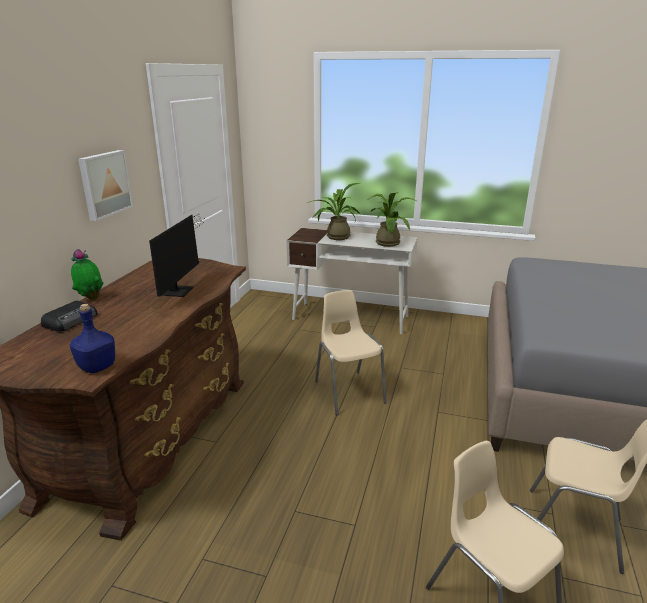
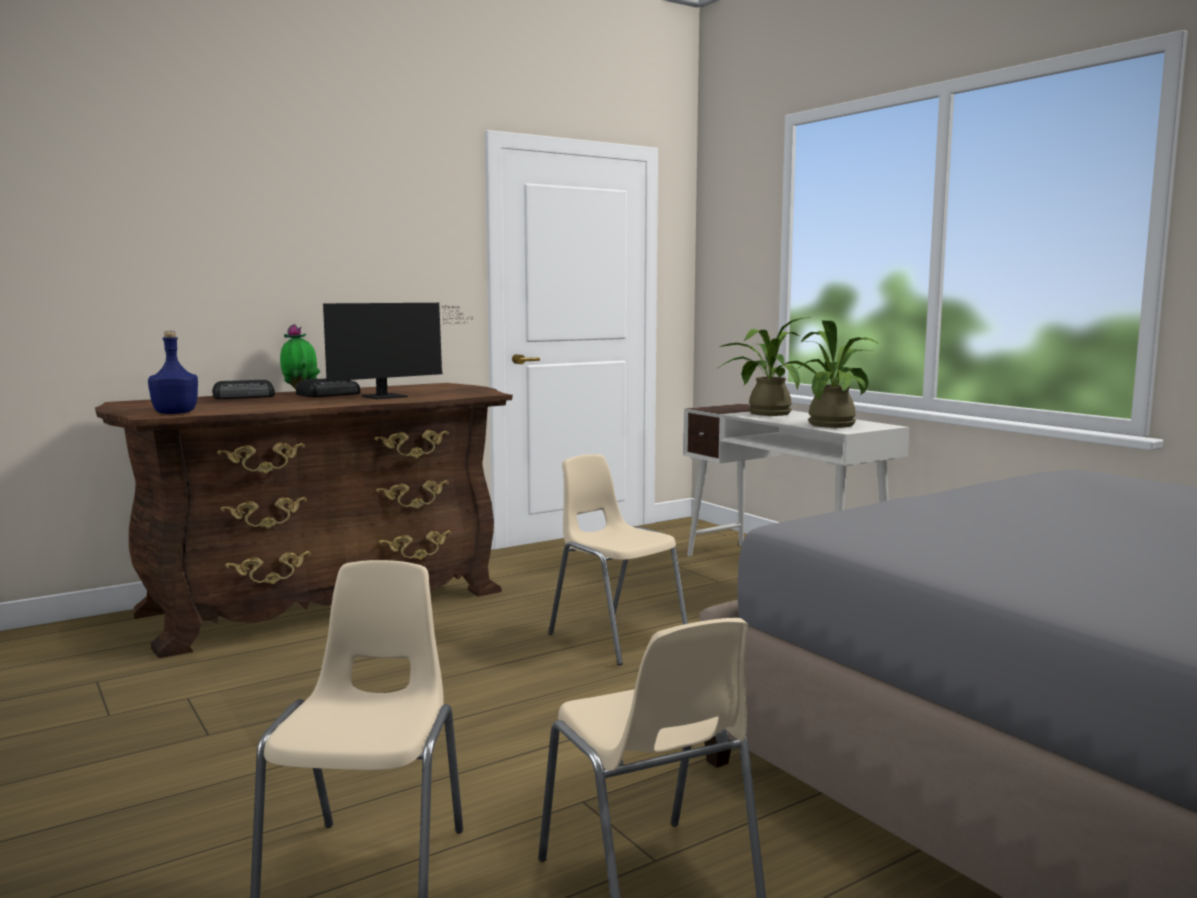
camera: 40 degrees right, 15 degrees down
picture [78,150,133,221] -> none
beige chair [315,290,387,415] -> beige chair turned 60 degrees counterclockwise [548,454,688,665]
none -> radio [296,378,360,397]

